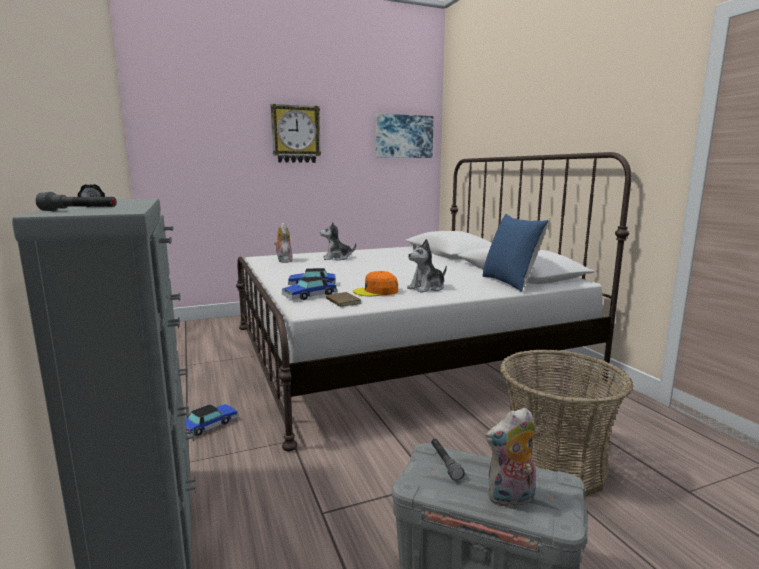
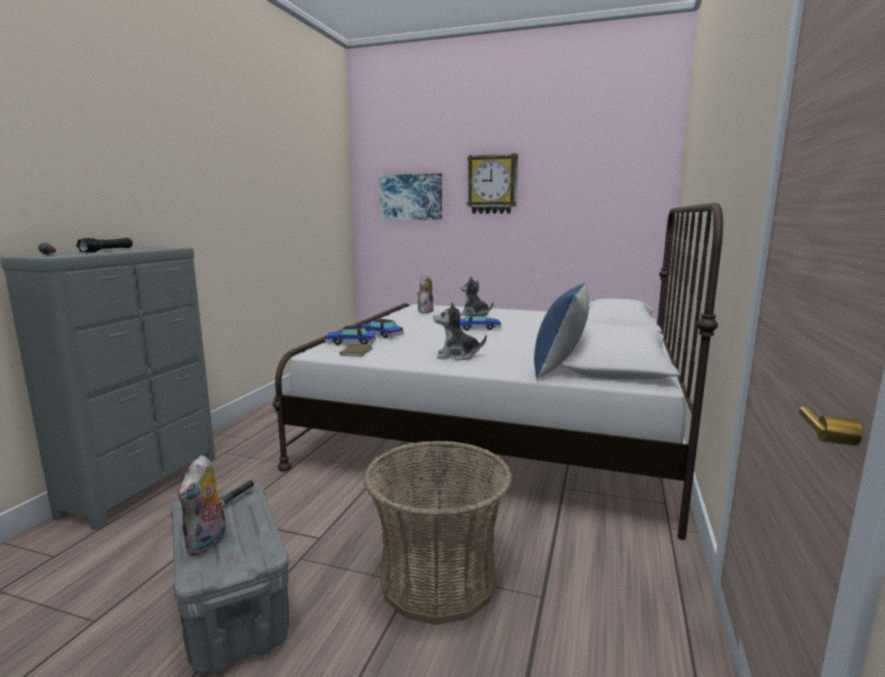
camera: 40 degrees right, 0 degrees up
toy car [185,404,239,437] -> toy car moved to [460,313,501,331]
orange cap [353,271,398,296] -> none
picture [376,114,434,158] -> picture moved to [379,173,442,220]
plush toy [486,408,536,508] -> plush toy turned 105 degrees counterclockwise [178,455,226,555]

